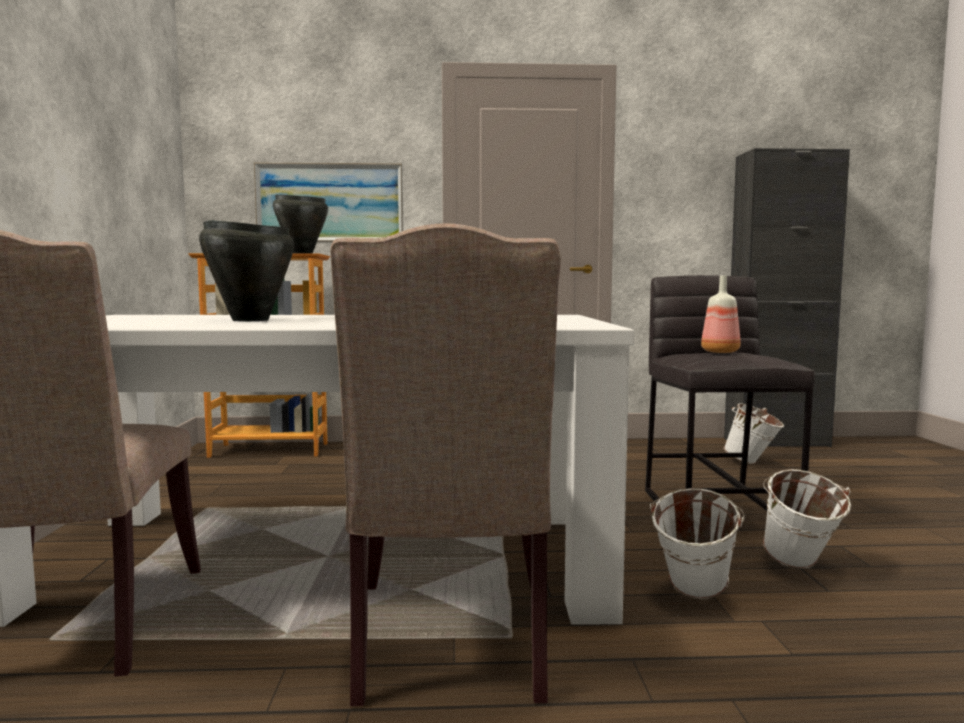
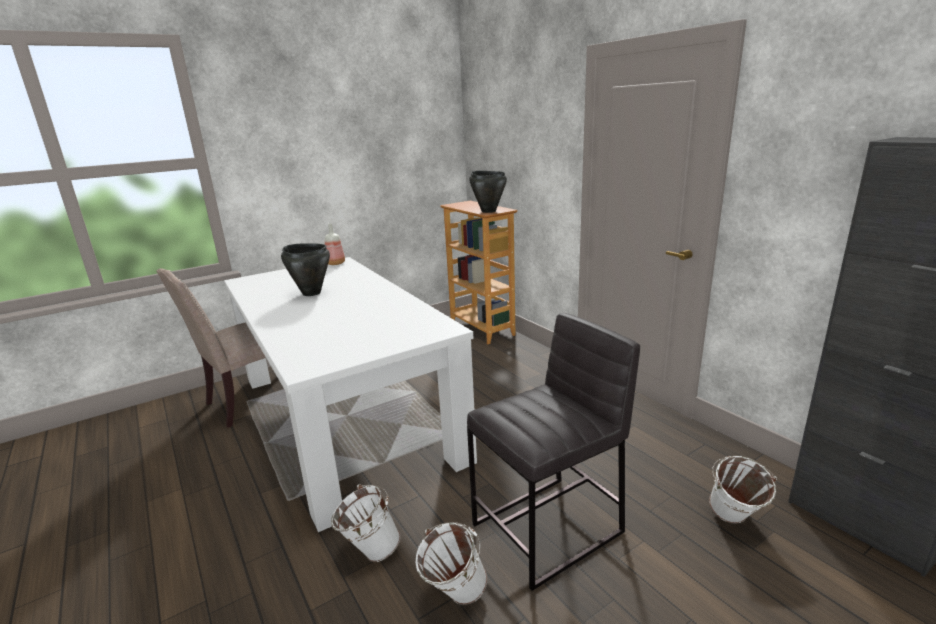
camera: 60 degrees right, 15 degrees up
picture [253,162,404,242] -> none
beige chair [331,223,561,706] -> none
bottle [701,275,741,353] -> bottle moved to [325,223,345,265]

